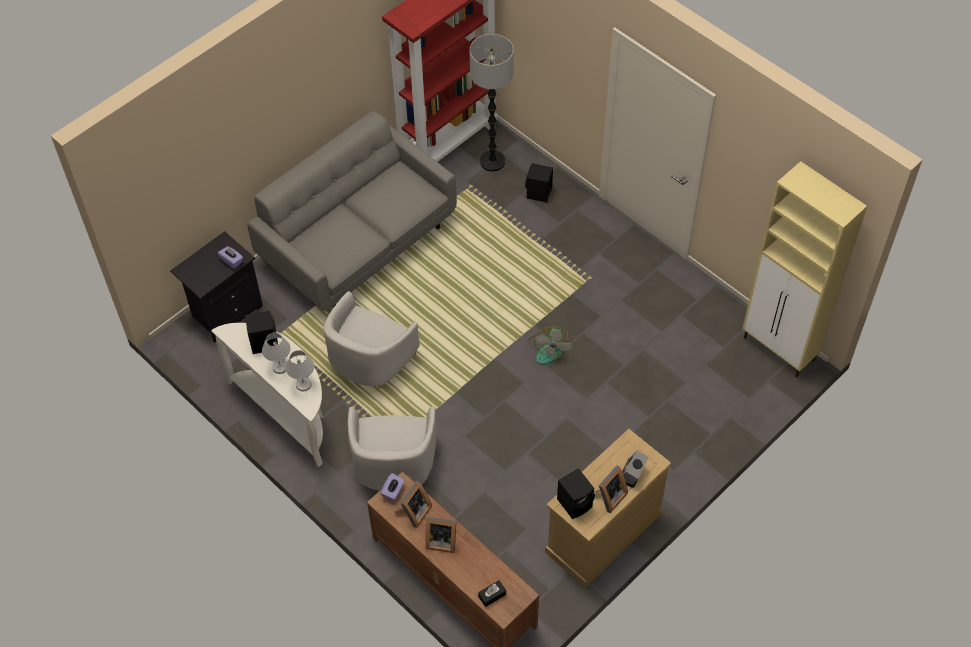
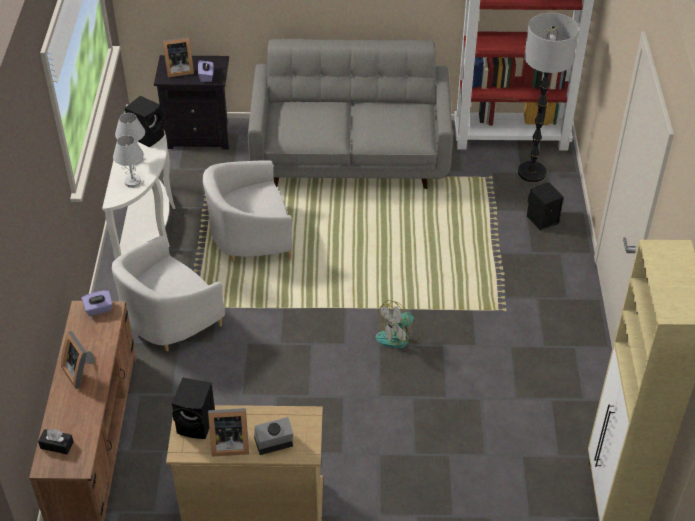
camera: 45 degrees right, 10 degrees down
picture frame [394,481,432,528] -> picture frame moved to [163,37,194,77]

